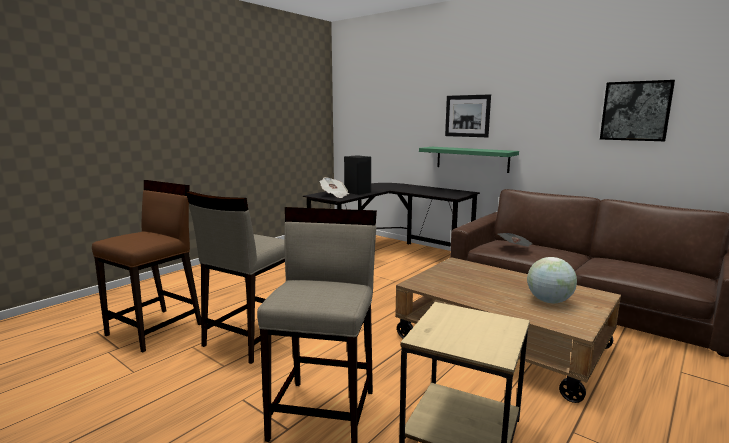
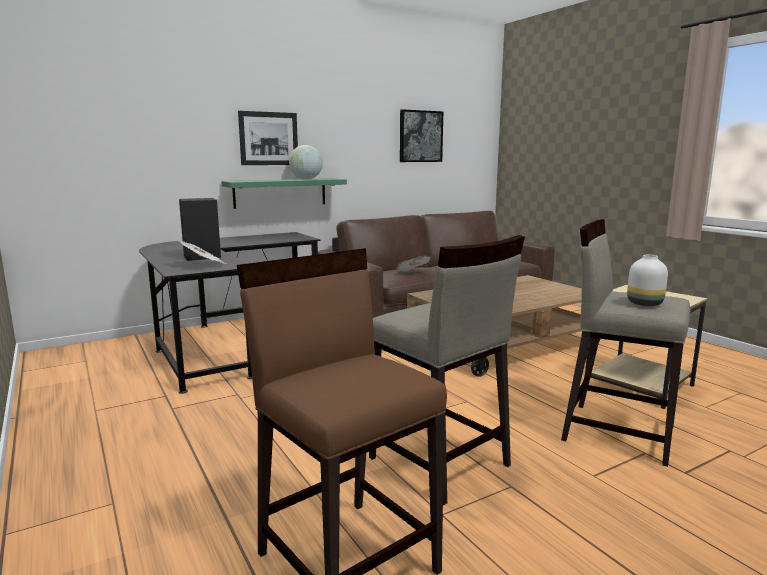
camera: 70 degrees left, 0 degrees up
globe [527,257,577,303] -> globe moved to [289,145,323,180]
none -> white vase [627,255,668,306]

